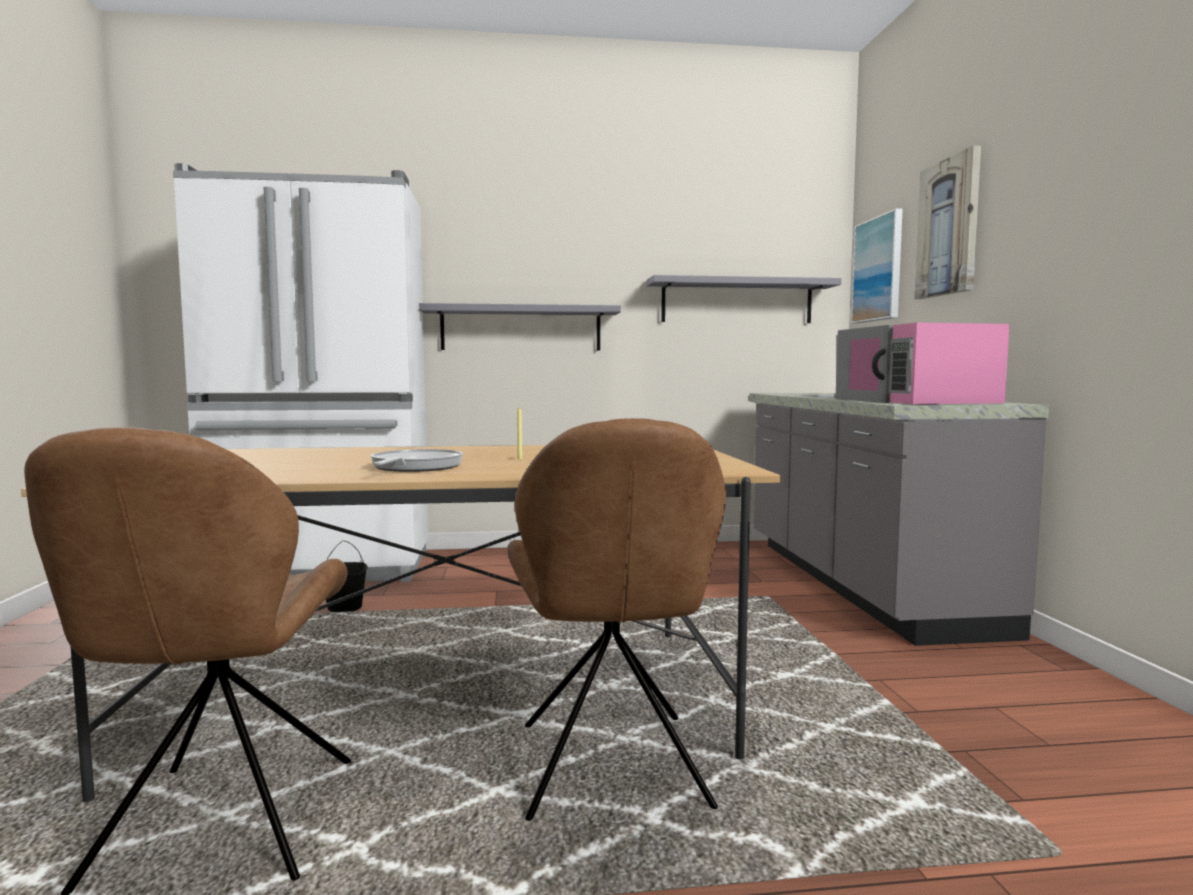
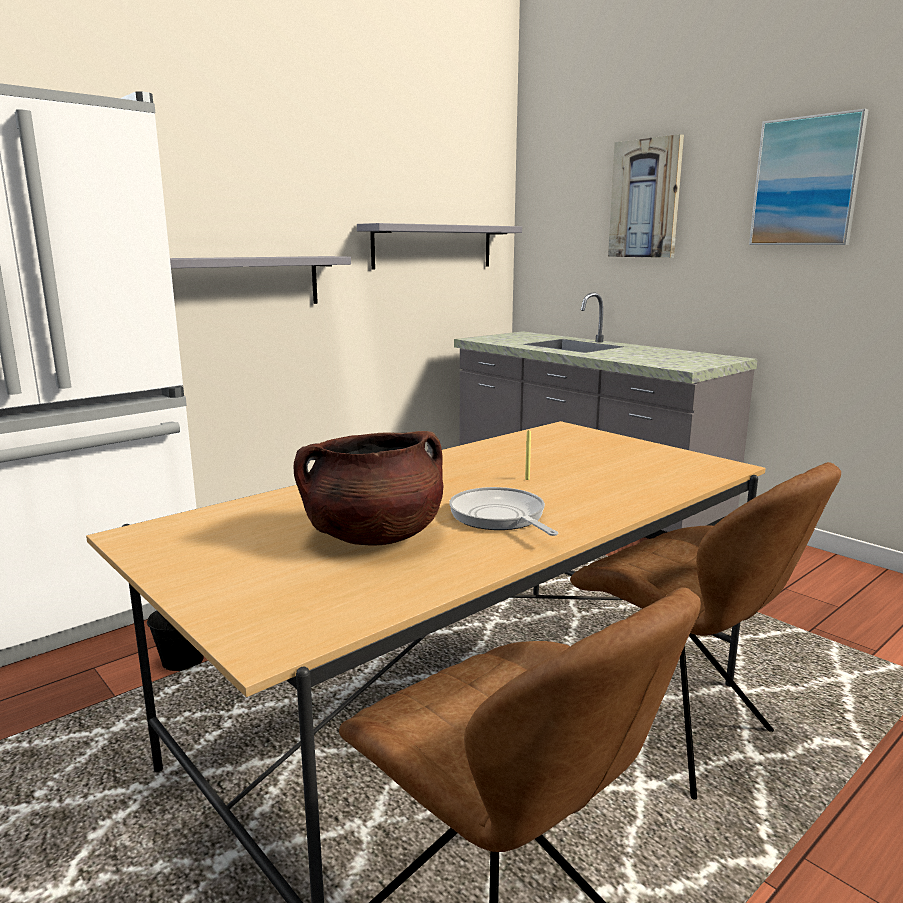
camera: 35 degrees left, 10 degrees up
pink microwave [835,322,1010,404] -> none
picture [851,208,903,323] -> picture moved to [749,109,868,245]
none -> brown cooking pot [294,431,444,546]

